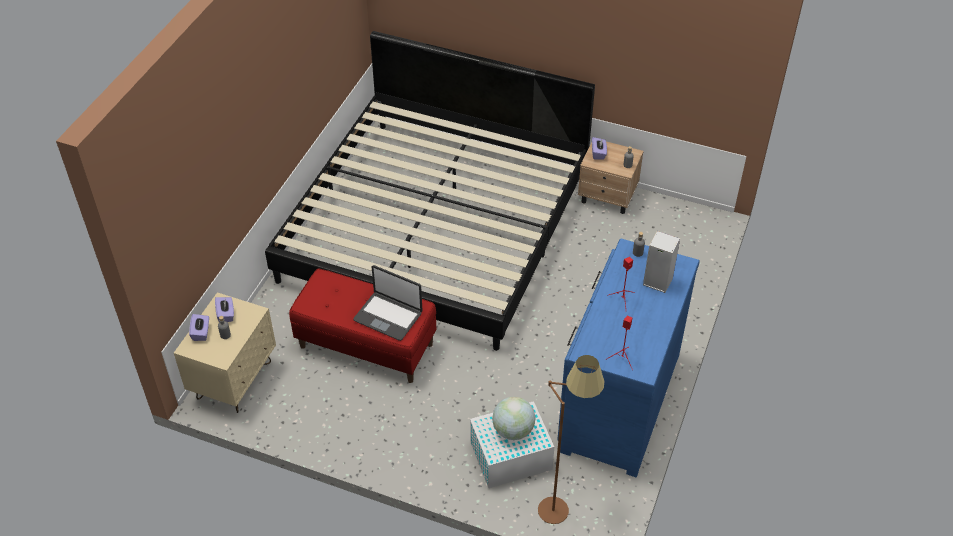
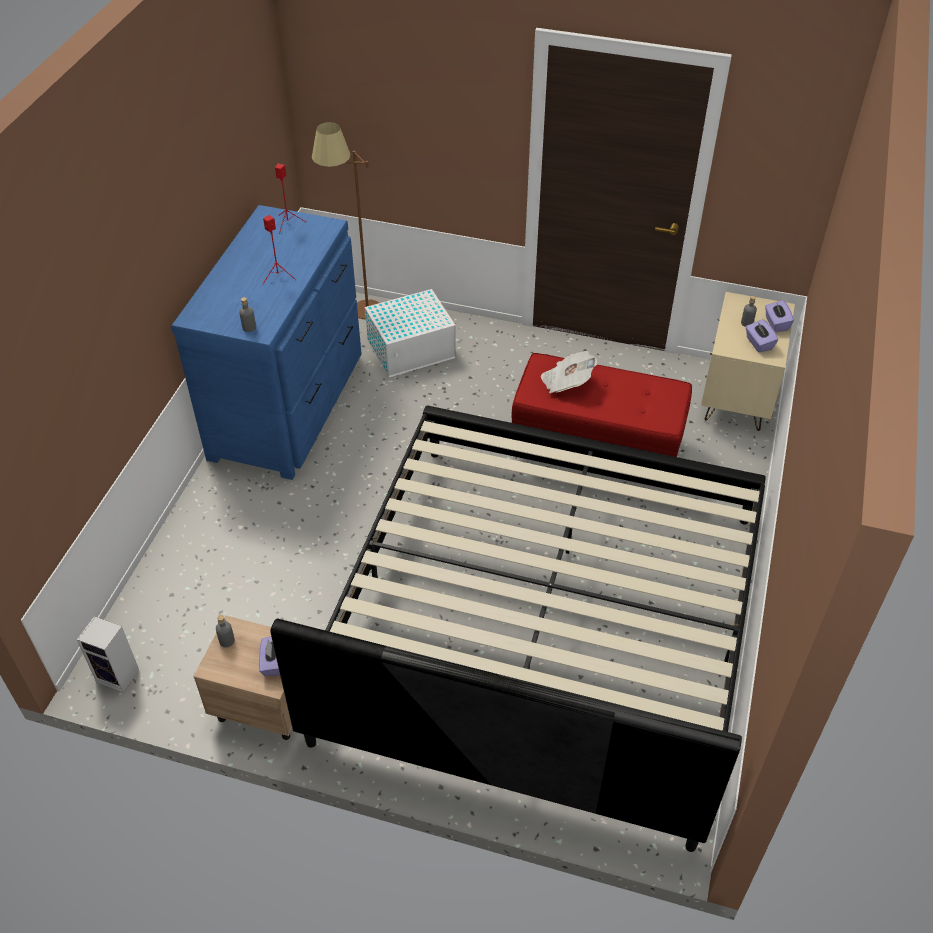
camera: 175 degrees right, 0 degrees up
laptop [353,265,422,341] -> newspaper [541,351,598,394]
globe [492,397,536,440] -> none
speaker [643,231,680,293] -> speaker moved to [77,616,139,692]

